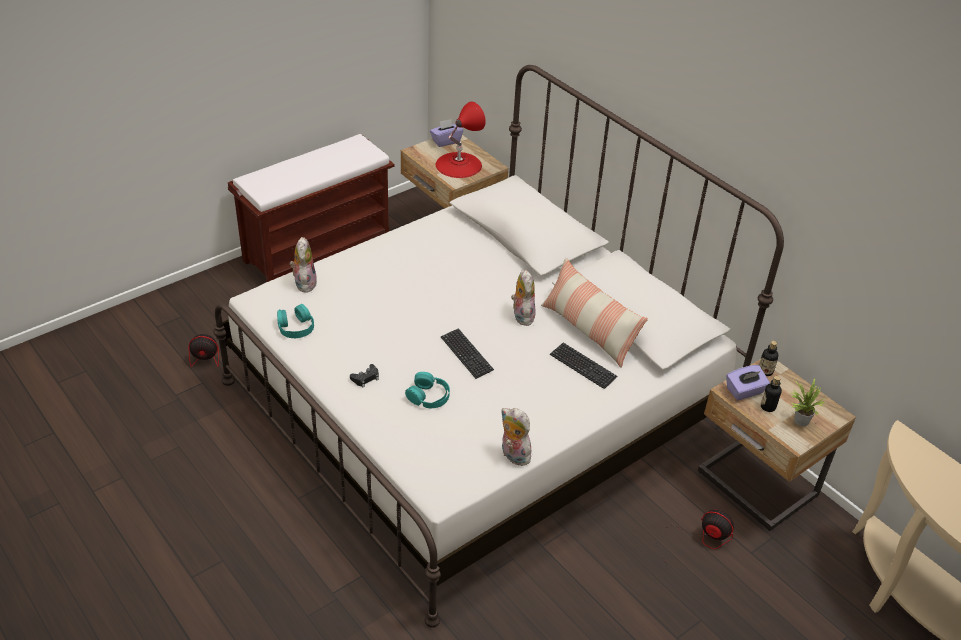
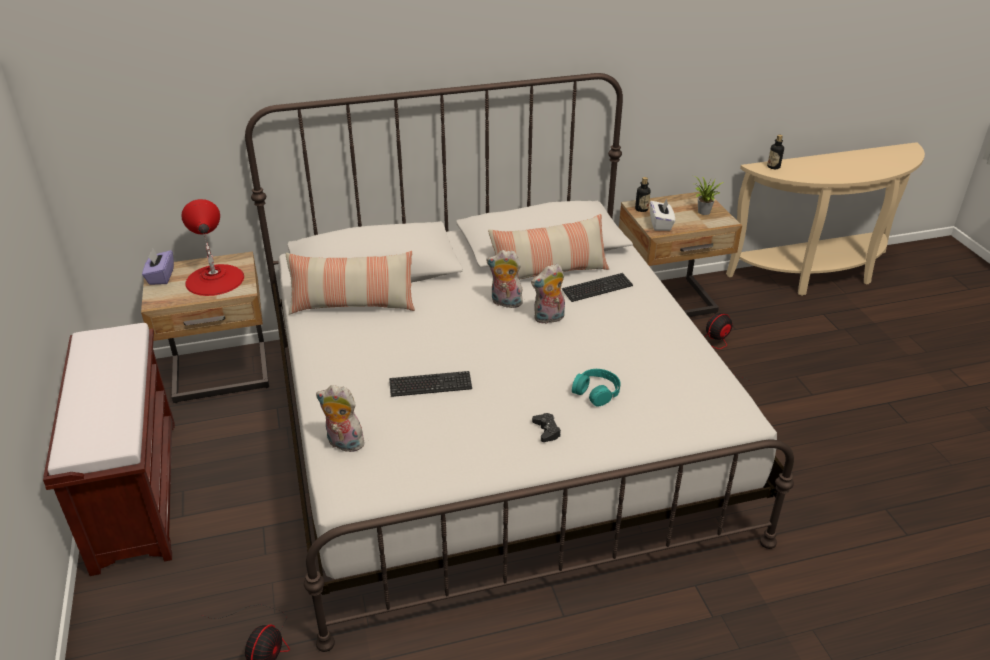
camera: 65 degrees left, 5 degrees down
turquoise headphones [277,304,314,338] -> none
keyboard [441,328,494,379] -> keyboard moved to [389,371,472,397]
plush toy [501,408,535,466] -> plush toy moved to [531,263,565,324]
purple tissue box [726,365,770,400] -> white tissue box [650,198,675,231]
bottle [761,376,782,412] -> bottle moved to [767,135,784,169]
none -> pillow [286,251,415,314]

